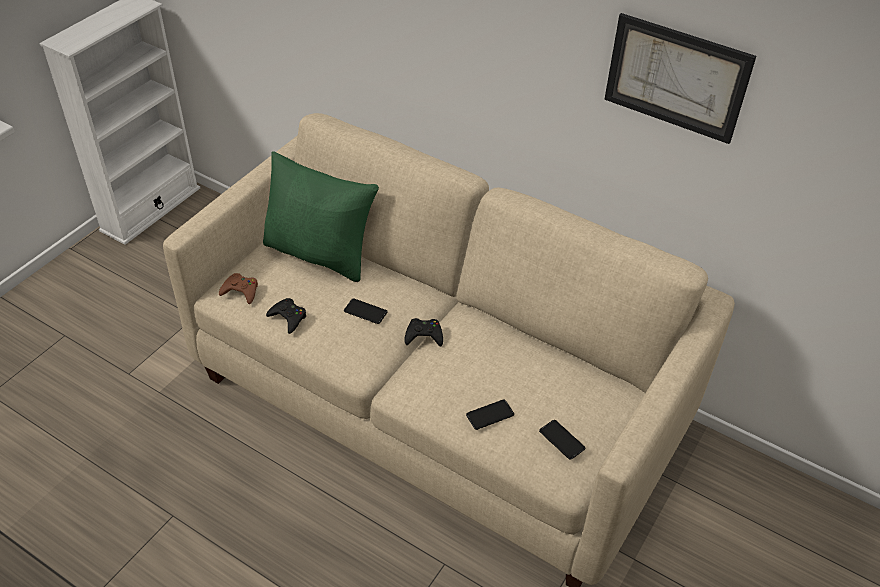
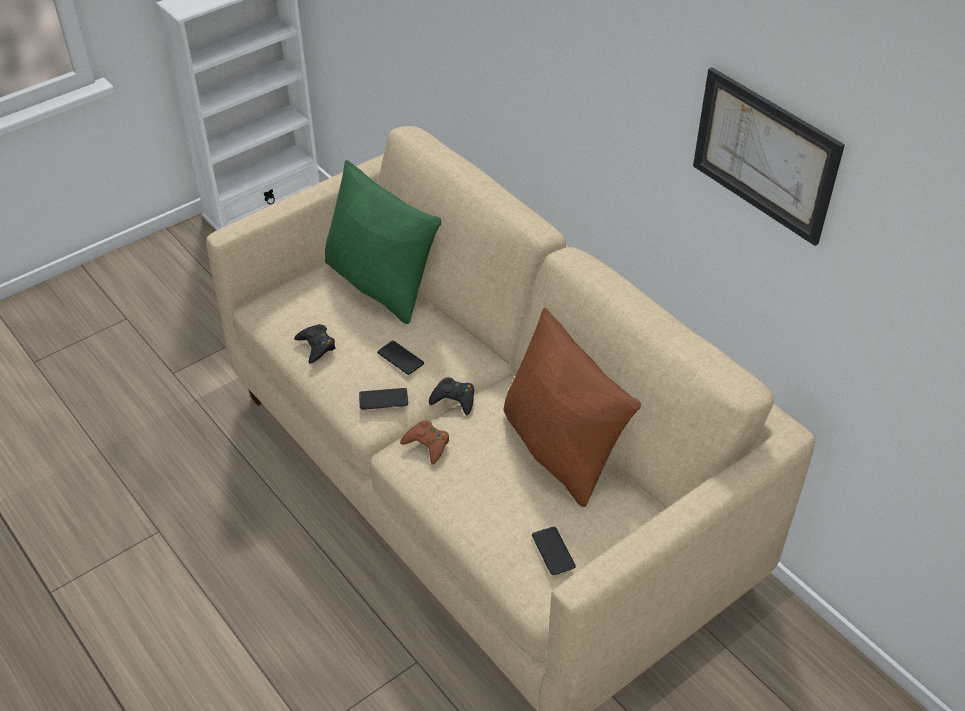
camera: 20 degrees right, 0 degrees up
brown game controller [219,273,258,304] -> brown game controller moved to [400,420,449,464]
phone [466,400,514,430] -> phone moved to [359,388,408,410]
none -> brown pillow [503,308,641,507]

